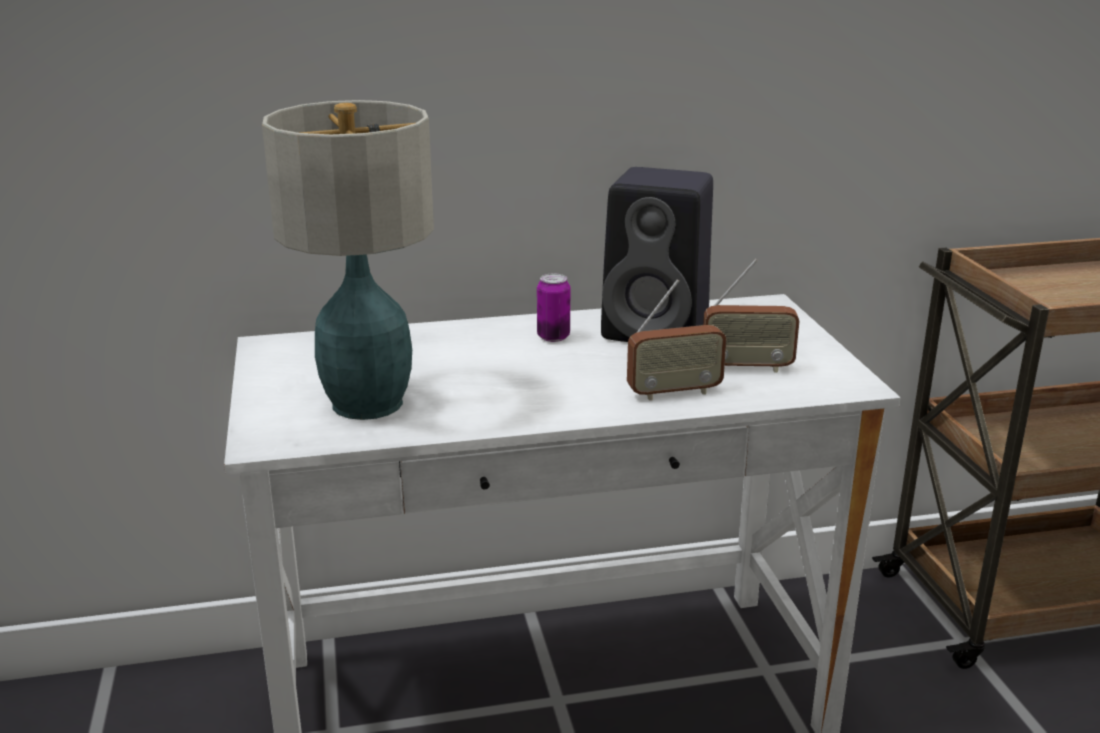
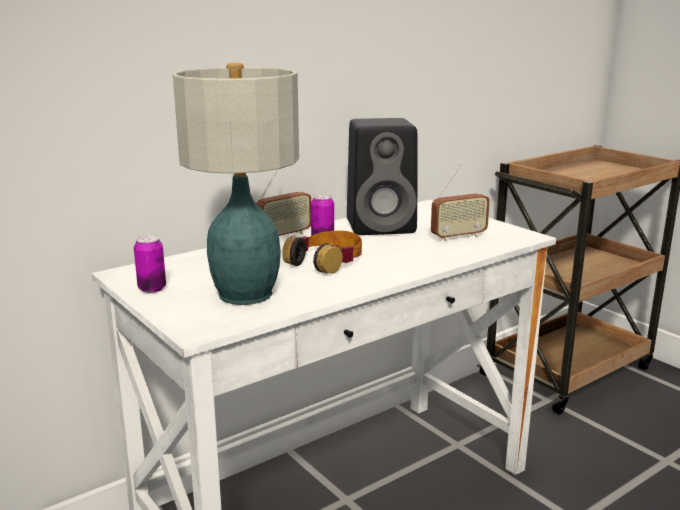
camera: 25 degrees left, 5 degrees down
radio [627,279,726,401] -> radio moved to [256,169,311,236]
none -> can [134,235,166,293]
none -> headphones [282,230,362,274]

